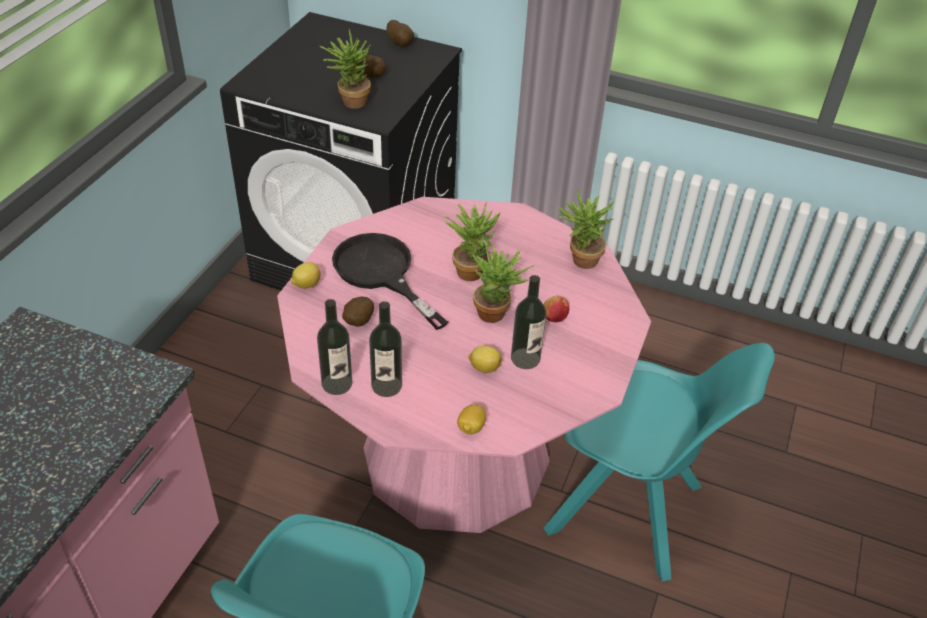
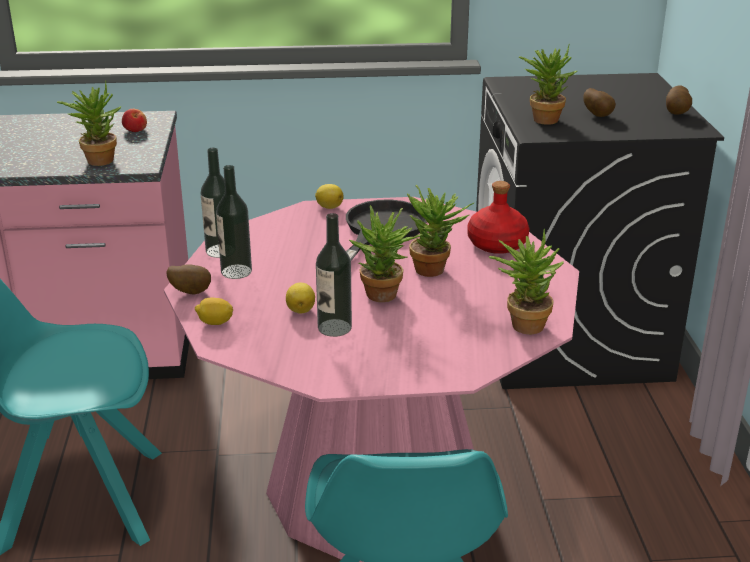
camera: 65 degrees right, 15 degrees down
potato [342,297,374,327] -> potato moved to [166,264,211,295]
apple [544,296,569,322] -> apple moved to [122,109,147,132]
none -> potted plant [57,80,122,166]
none -> red bottle [467,181,530,254]

